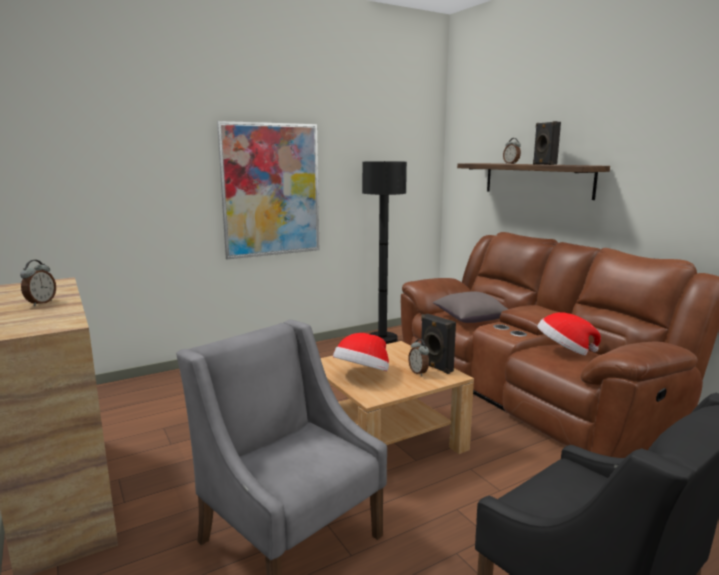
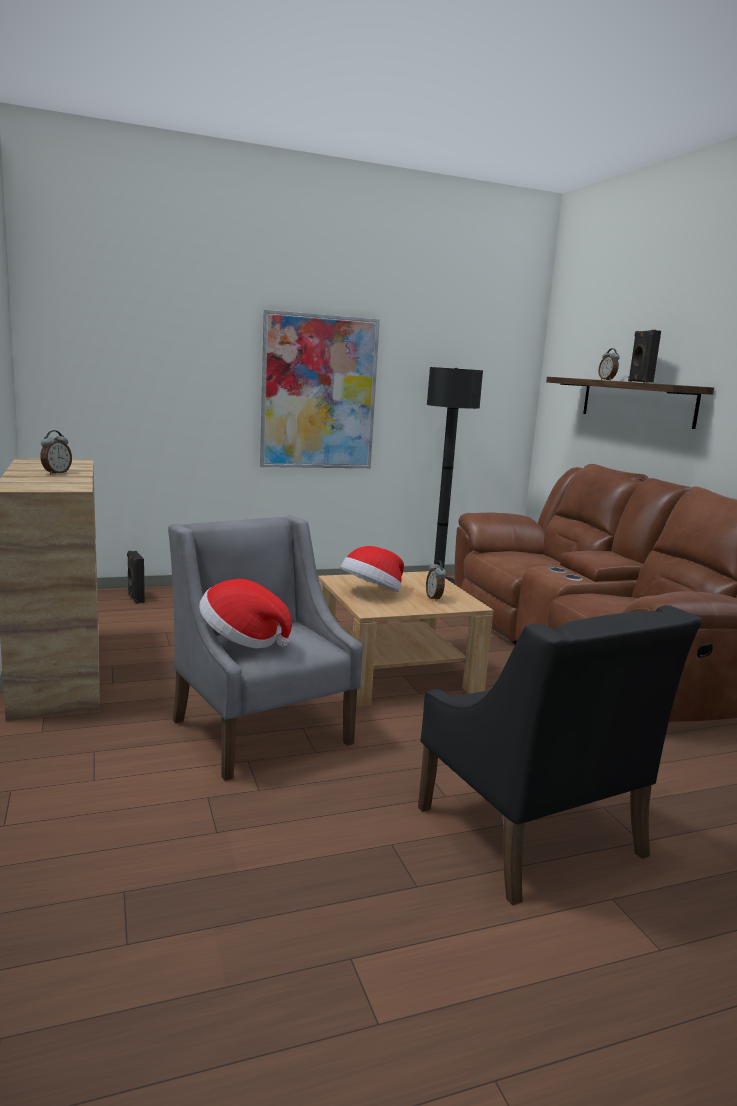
camera: 10 degrees right, 0 degrees up
black speaker [421,314,456,374] -> black speaker moved to [127,551,145,604]
grey pillow [433,291,508,323] -> none
hat [537,313,601,355] -> hat moved to [199,579,292,649]

